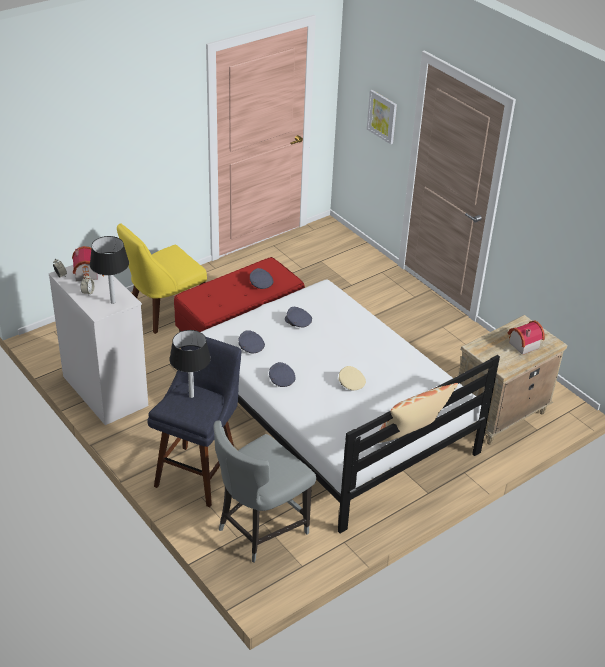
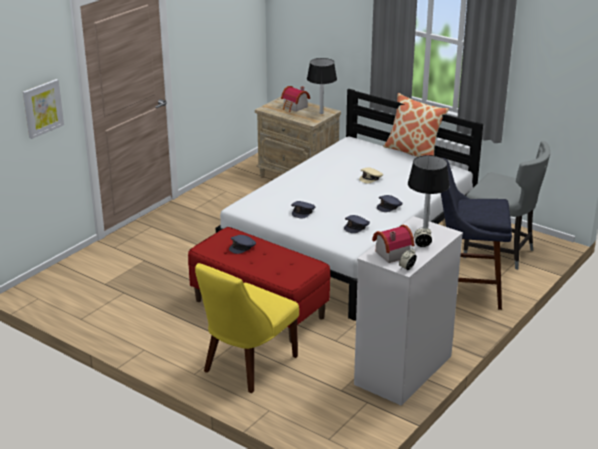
camera: 105 degrees left, 10 degrees down
yellow chair [117,224,207,334] -> yellow chair turned 90 degrees clockwise [195,263,299,393]
black table lamp [169,330,211,398] -> black table lamp moved to [307,58,337,114]

